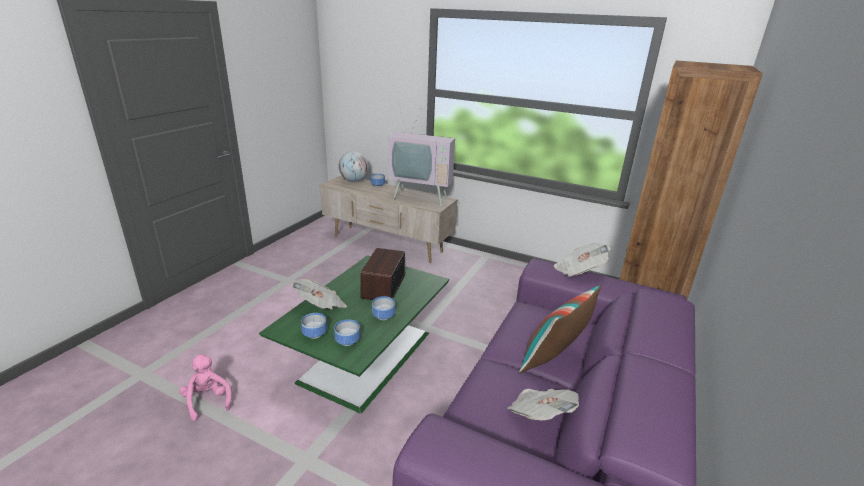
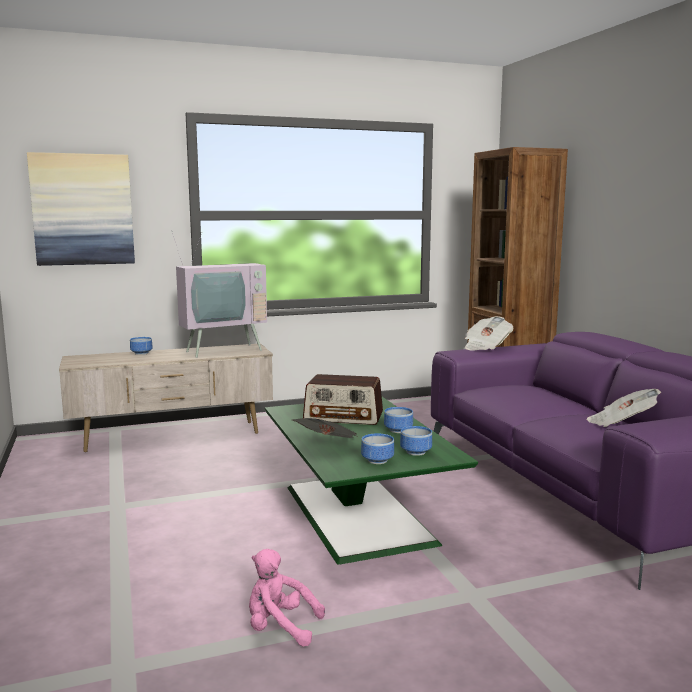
camera: 45 degrees left, 15 degrees down
globe [339,151,369,182] -> none
radio [360,248,405,300] -> radio turned 45 degrees counterclockwise [303,374,383,425]
pillow [519,285,601,373] -> none
none -> picture [27,152,135,266]

